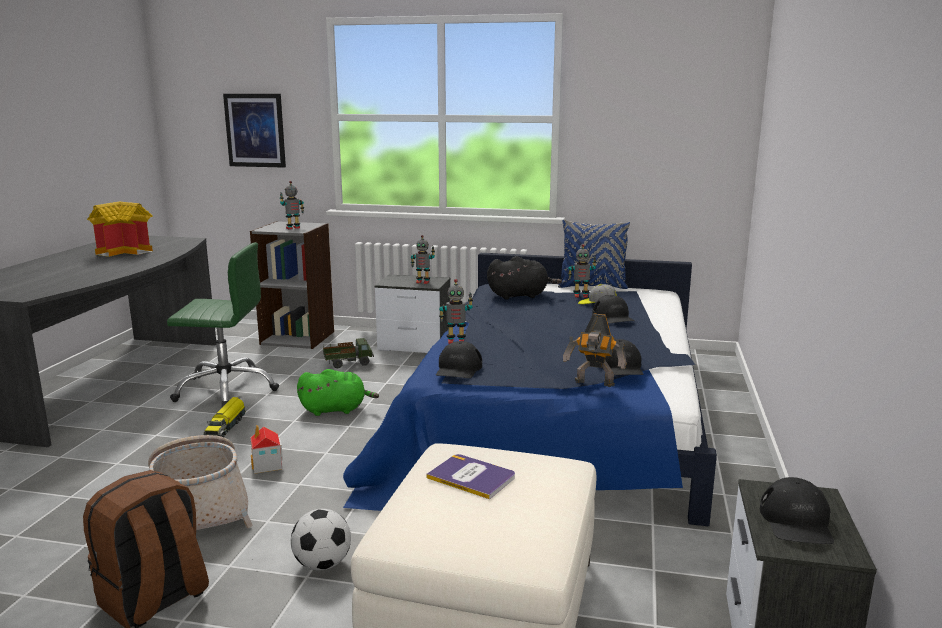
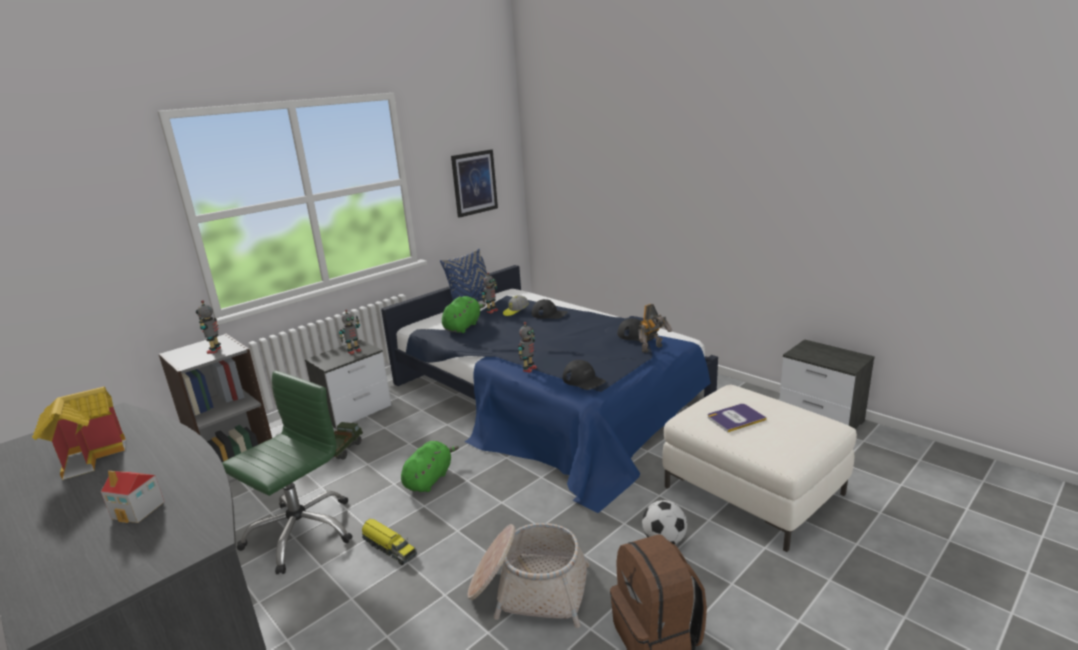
camera: 55 degrees left, 5 degrees up
picture [223,94,286,168] -> picture moved to [451,149,498,218]
toy house [251,425,283,474] -> toy house moved to [101,471,164,523]
black plush toy [487,256,562,299] -> green plush toy [442,296,486,333]
black cap [760,477,834,544] -> none

